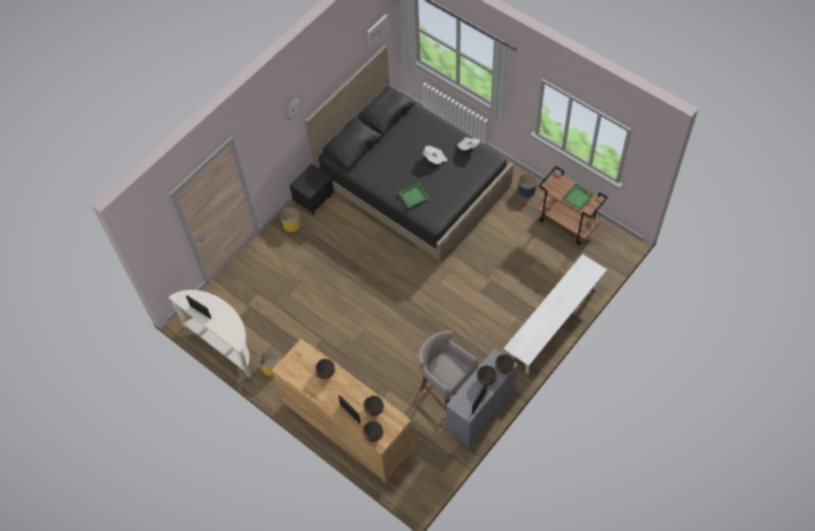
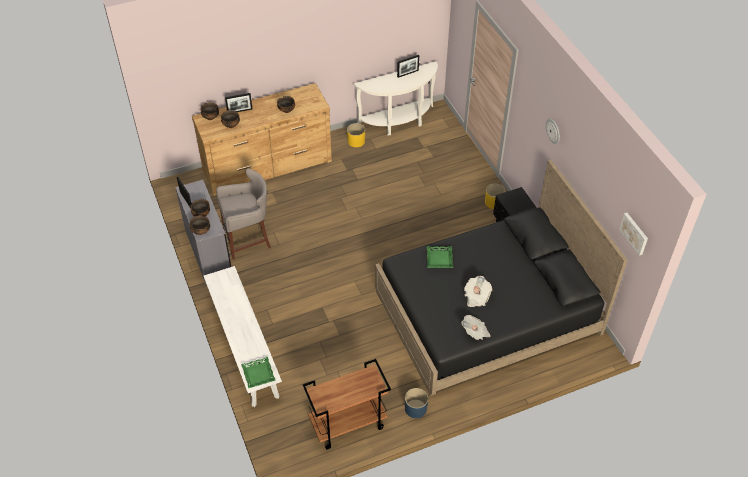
camera: 115 degrees right, 10 degrees down
green tray [562,182,595,210] -> green tray moved to [241,357,276,388]

